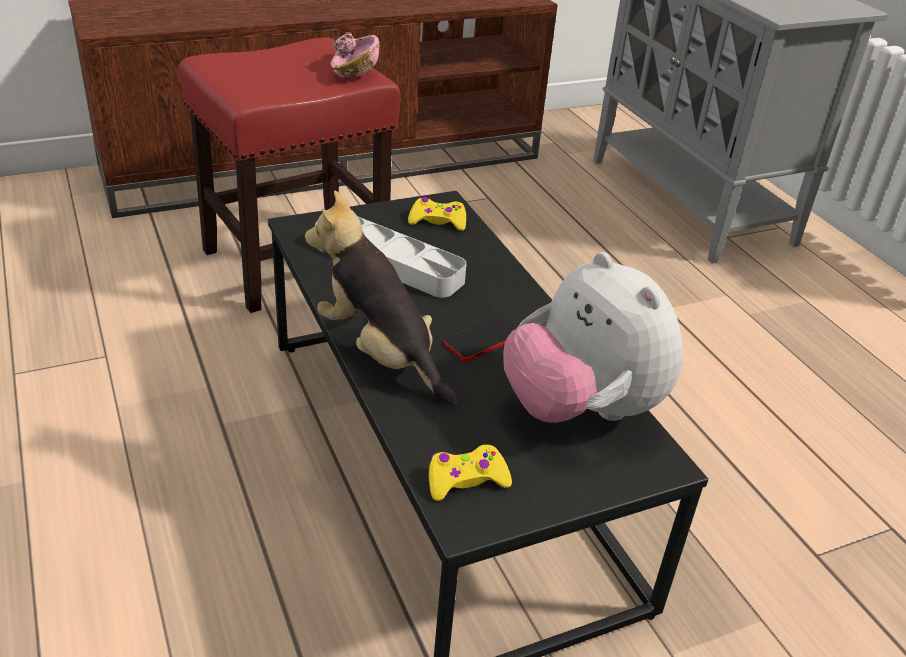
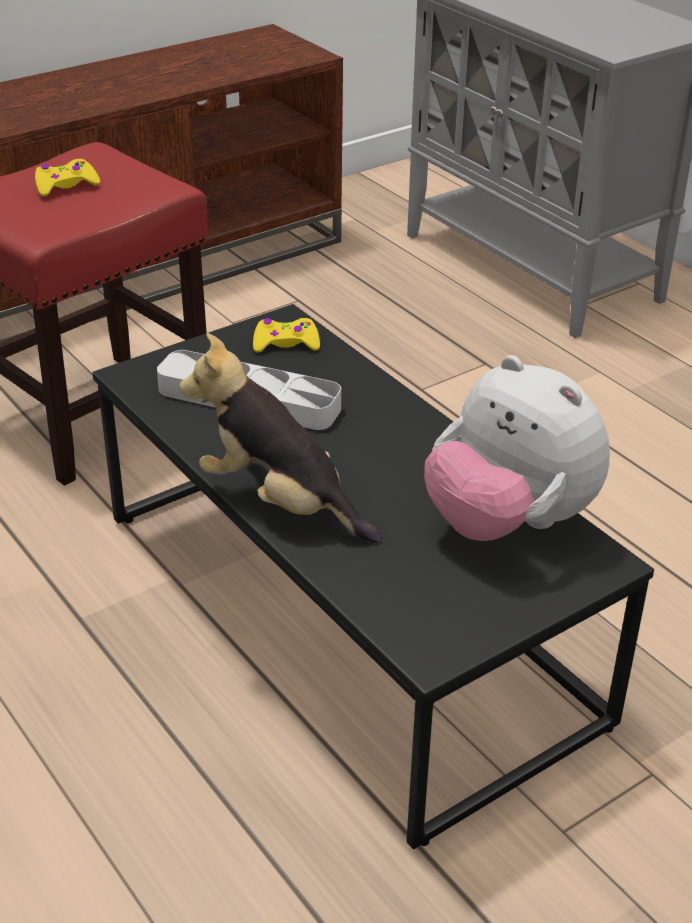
camera: 10 degrees left, 0 degrees up
pink bowl [331,32,380,78] -> none
yellow game controller [429,445,512,501] -> yellow game controller moved to [35,159,100,196]
phone [443,317,515,361] -> none

